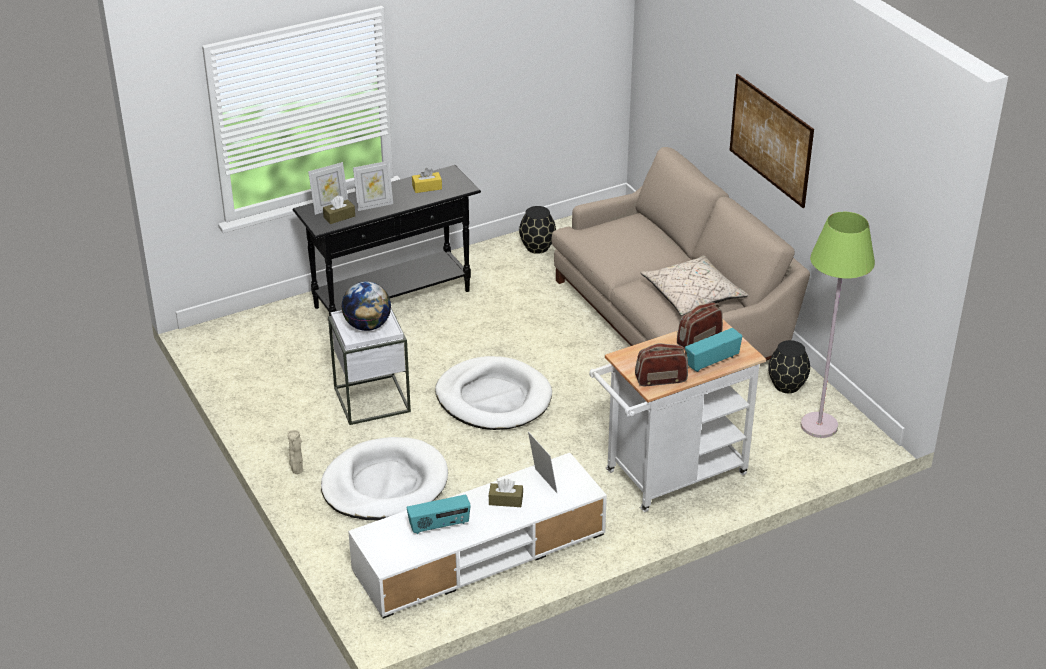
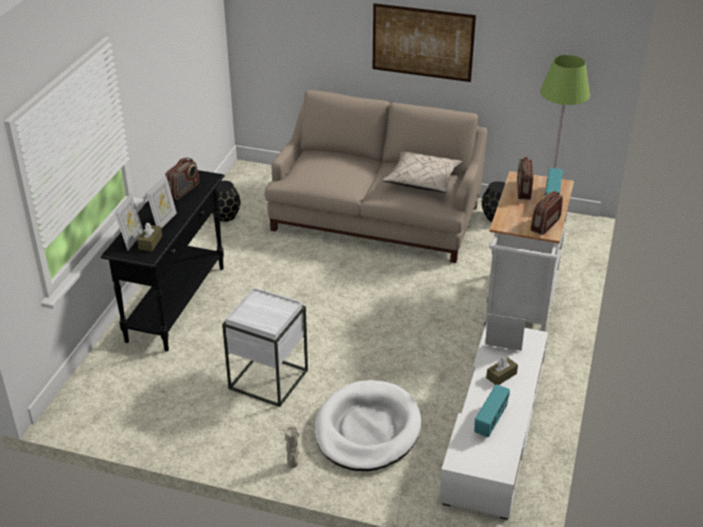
camera: 45 degrees left, 0 degrees up
globe [341,282,391,331] -> none
yellow tissue box [412,168,442,193] -> radio [165,158,199,200]
white dog bed [435,356,552,430] -> none

